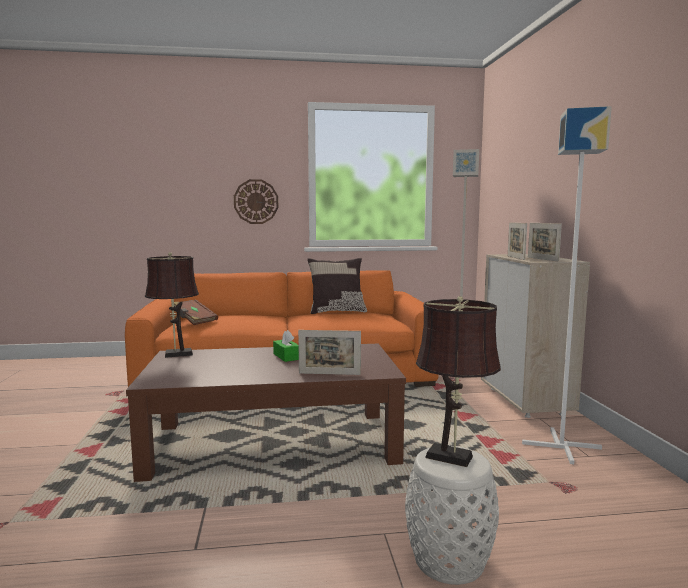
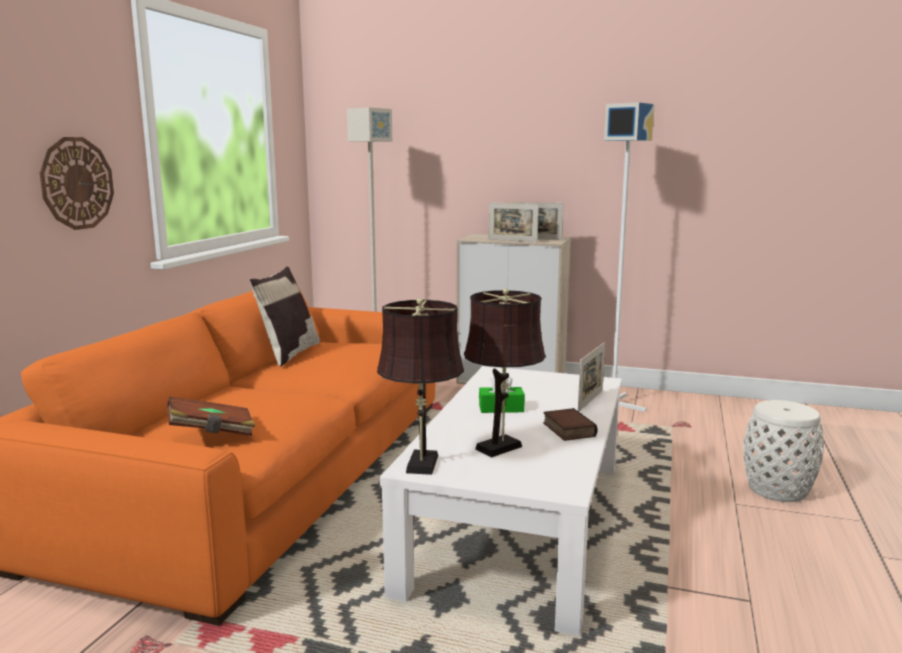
camera: 65 degrees left, 5 degrees up
brown coffee table [126,344,406,482] -> white coffee table [379,366,622,636]
brown table lamp [416,296,501,467] -> brown table lamp moved to [464,288,546,458]
none -> book [543,408,598,441]

